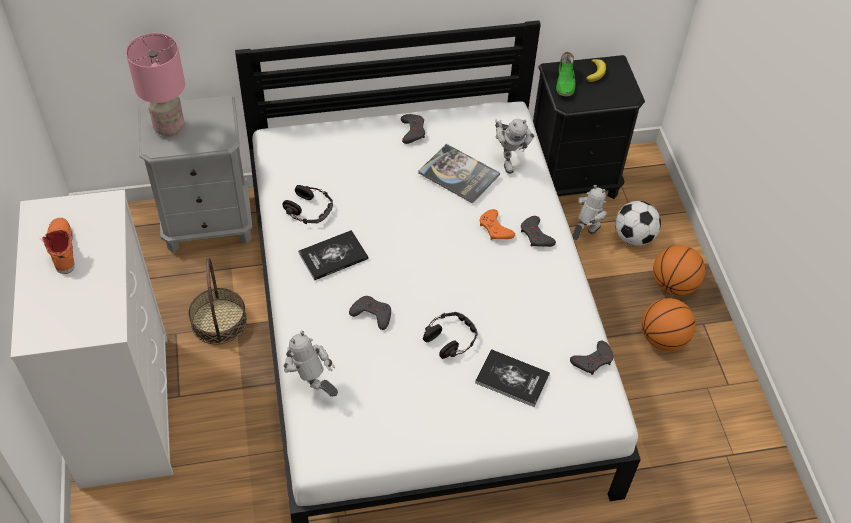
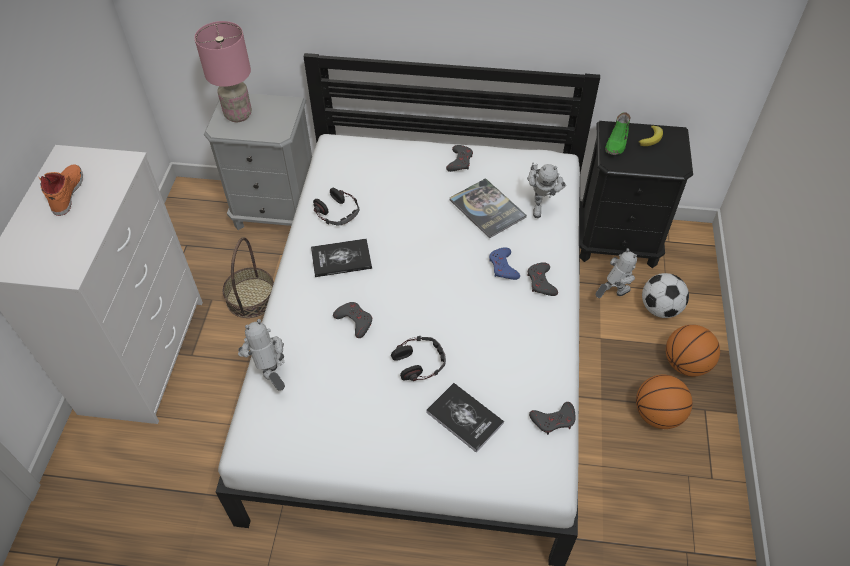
camera: 20 degrees right, 0 degrees up
orange game controller [479,209,515,240] -> blue game controller [489,247,520,280]

